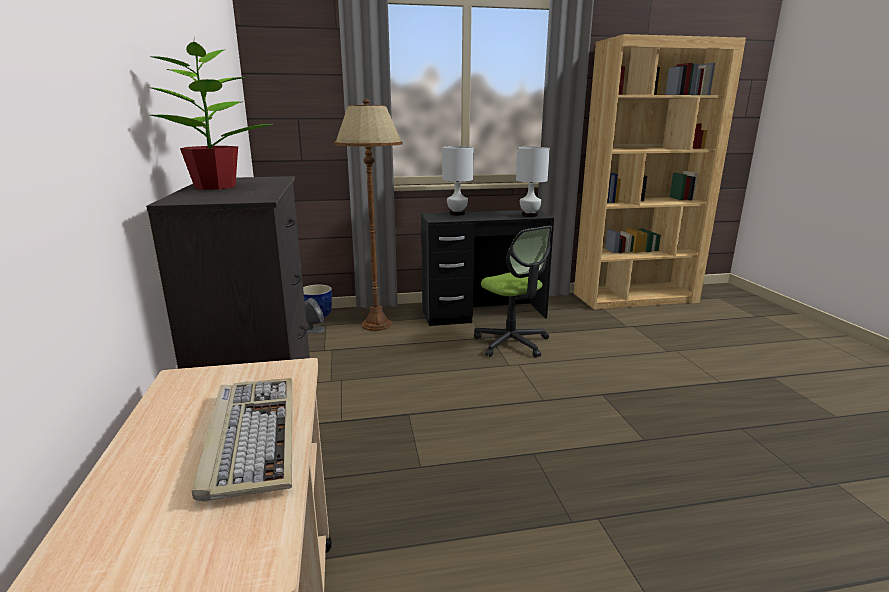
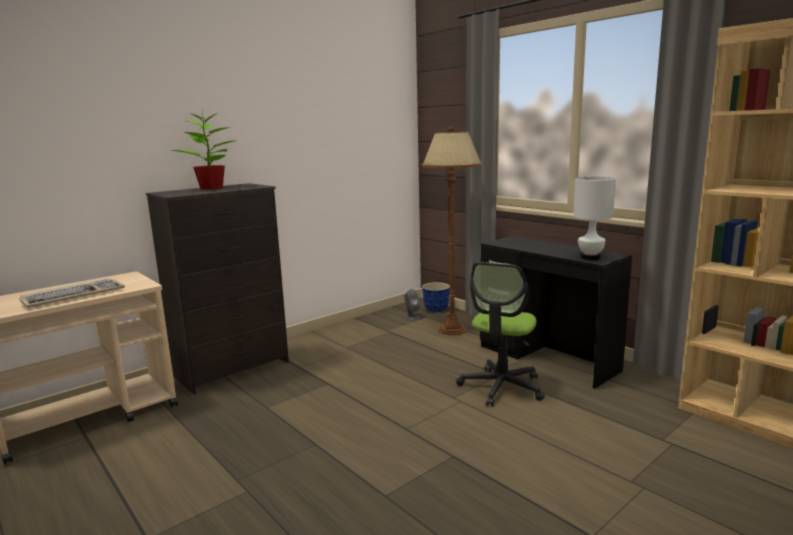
camera: 60 degrees right, 5 degrees down
white table lamp [442,146,474,215] -> none

